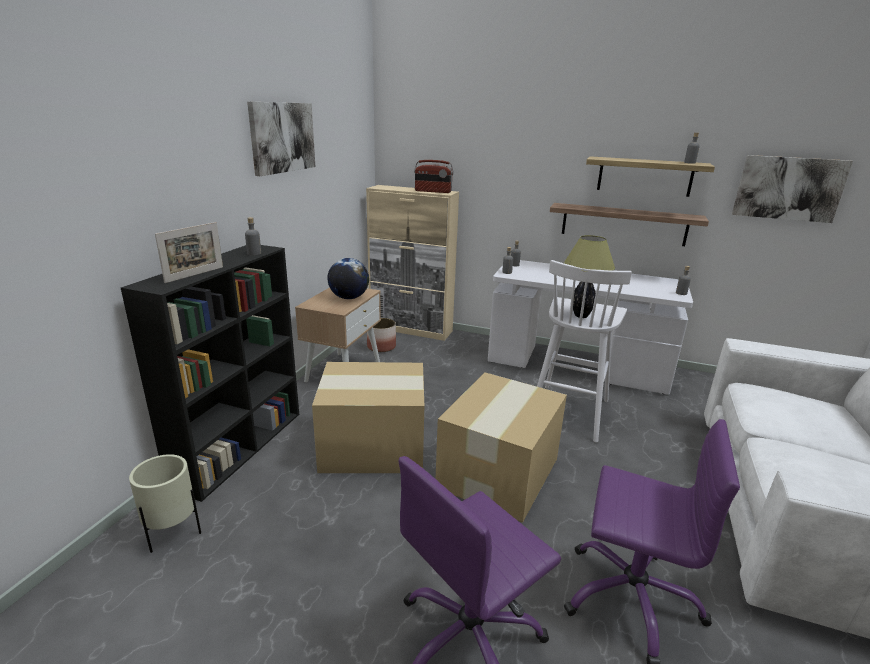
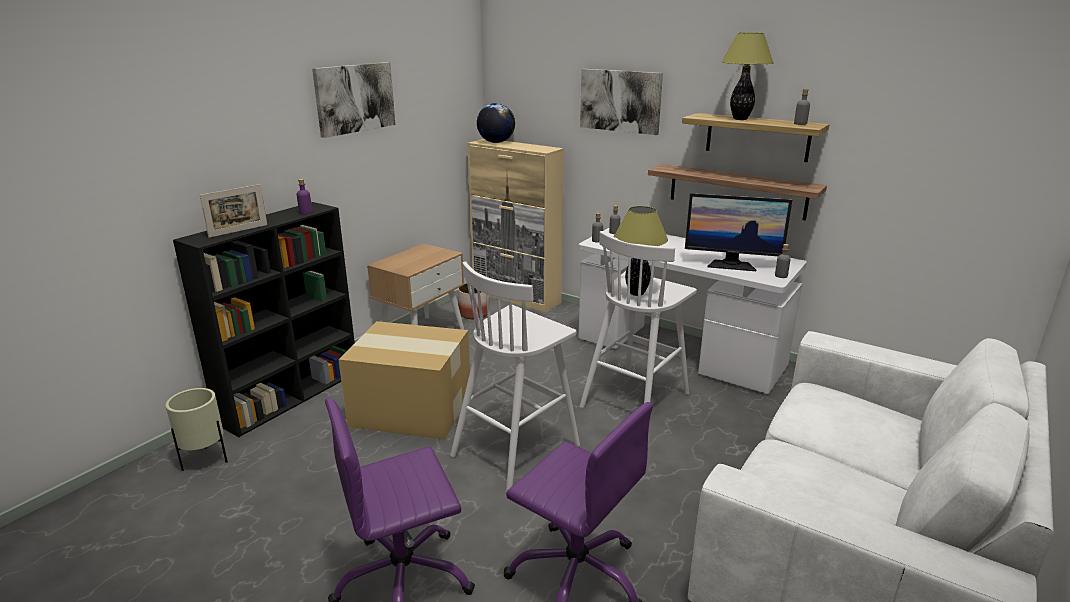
camera: 15 degrees right, 0 degrees up
grey bottle [245,217,261,256] -> purple bottle [297,179,312,215]
globe [327,258,369,299] -> globe moved to [477,103,515,143]
radio [414,160,454,193] -> none
cardboard box [436,372,567,523] -> white stool [450,262,580,492]
picture [732,155,853,223] -> picture moved to [580,69,663,135]
none -> monitor [685,193,792,271]
none -> table lamp [722,33,774,120]

